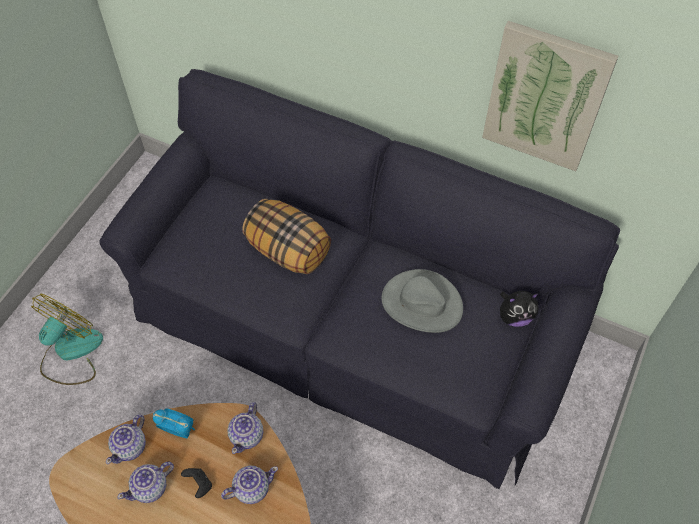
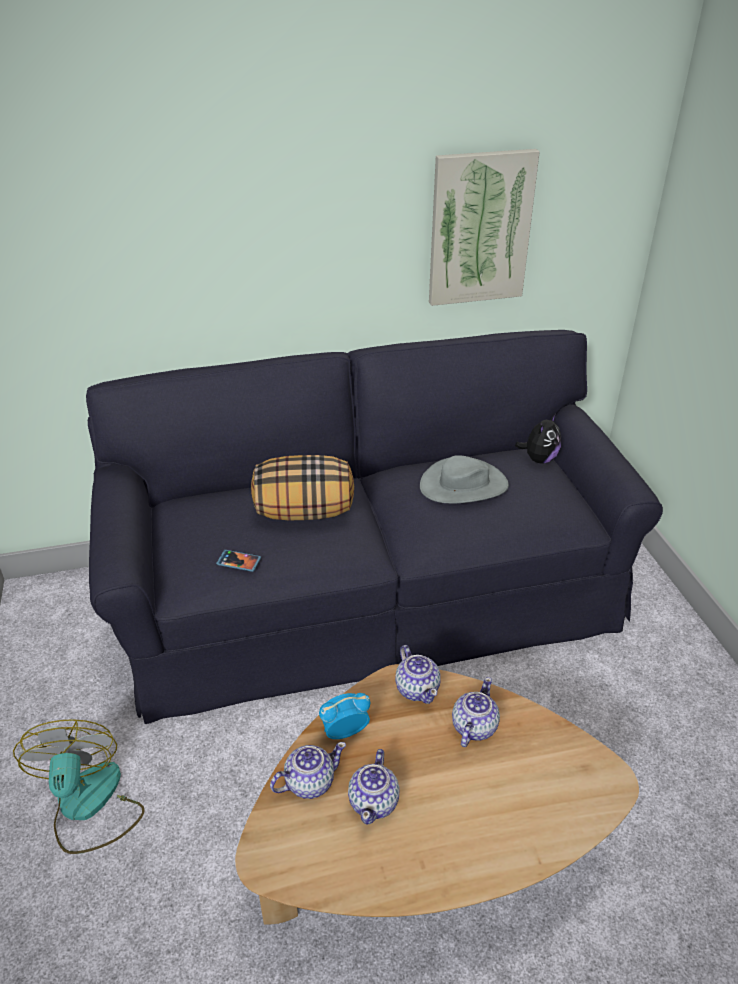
camera: 40 degrees left, 20 degrees down
teapot [106,414,146,464] -> teapot turned 105 degrees counterclockwise [270,742,346,799]
black game controller [181,468,212,498] -> none
none -> phone [216,550,261,572]

